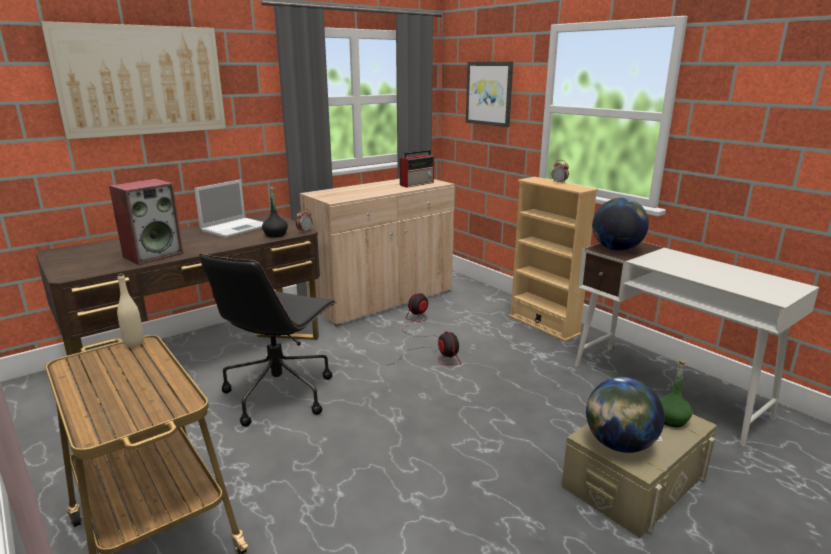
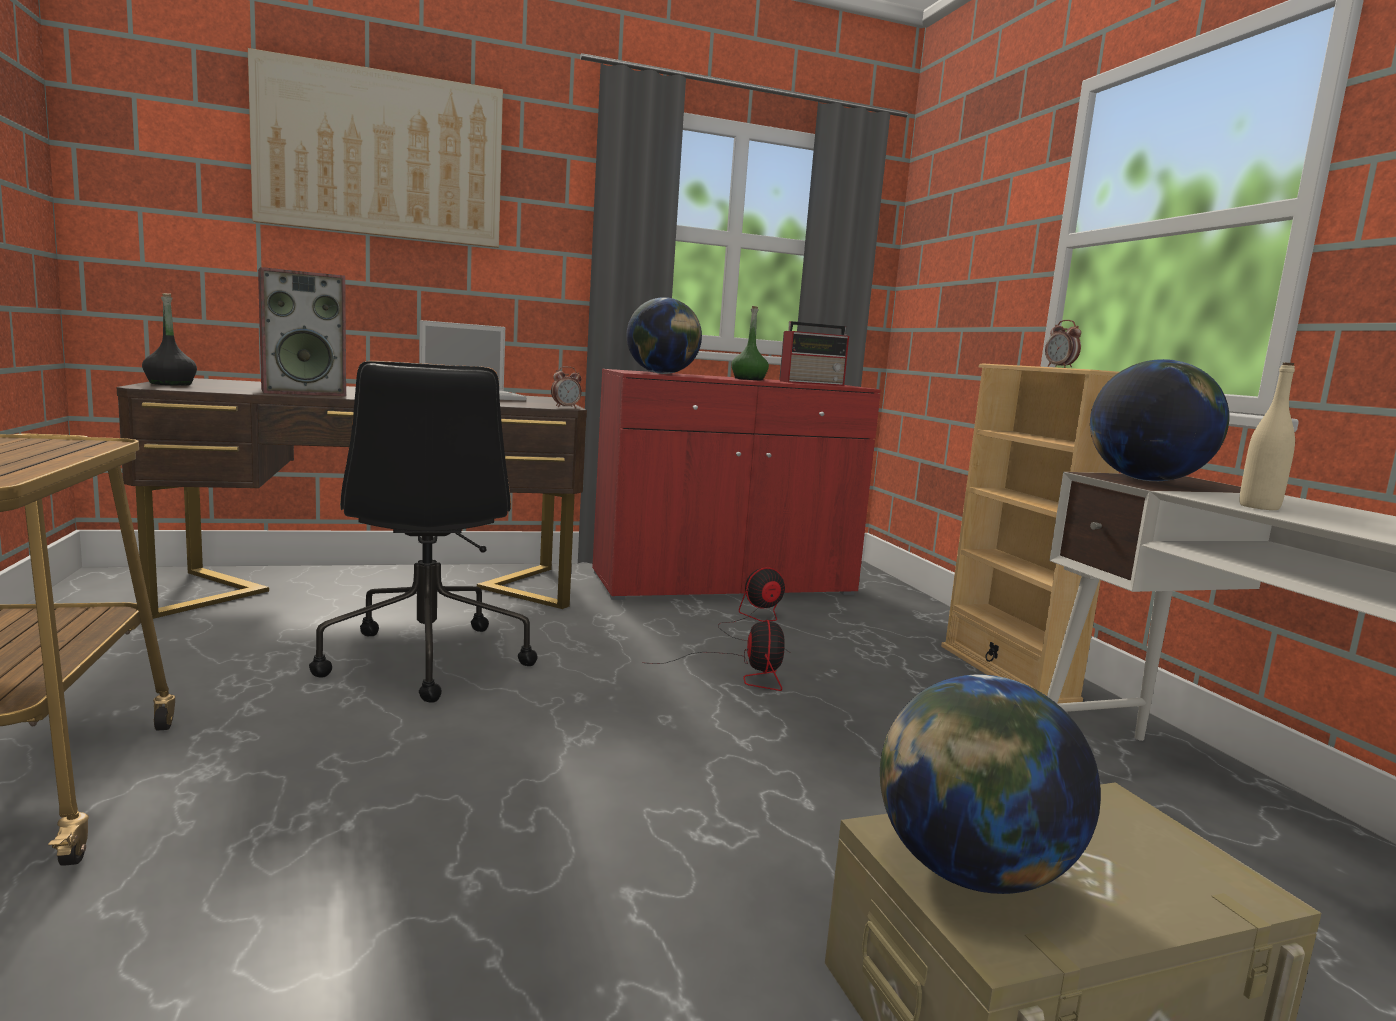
camera: 20 degrees right, 10 degrees down
beige bottle [117,273,144,347] -> beige bottle moved to [1239,362,1295,510]
black office chair [200,253,337,427] -> black office chair turned 60 degrees counterclockwise [309,361,538,703]
black bottle [262,187,288,238] -> black bottle moved to [142,293,197,386]
beige cabinet [300,179,455,326] -> red cabinet [592,369,881,600]
picture [466,62,513,127] -> none
green bottle [659,360,693,427] -> green bottle moved to [731,306,769,380]
none -> globe [627,297,702,374]

